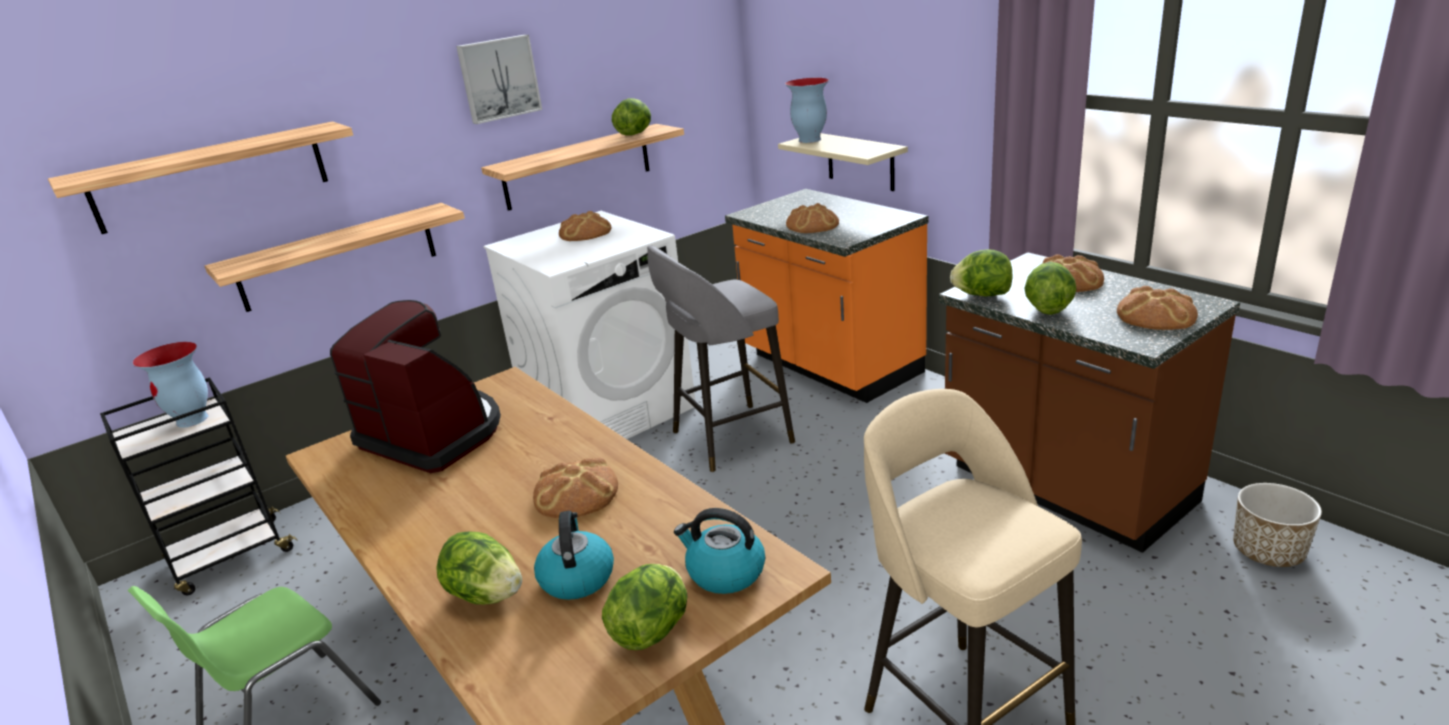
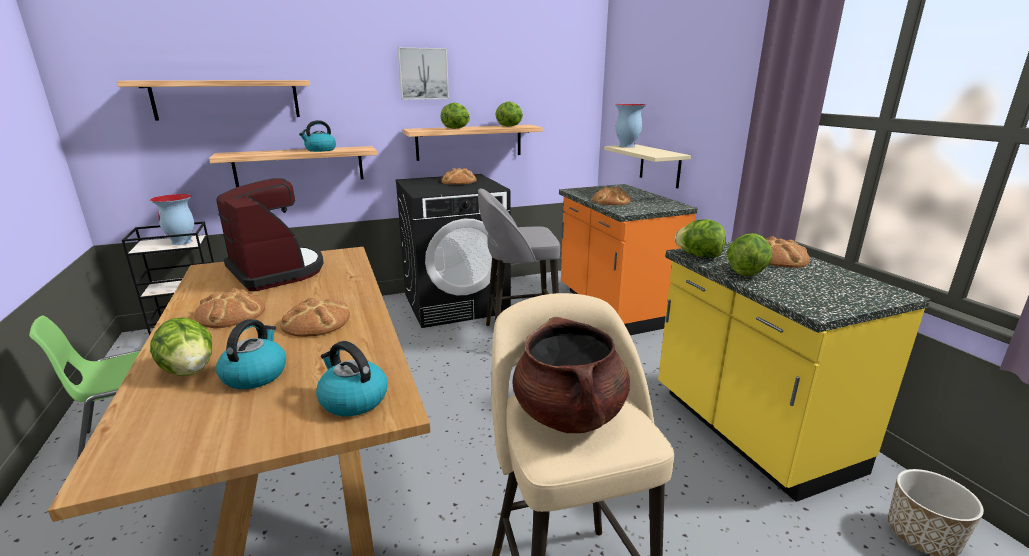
camera: 15 degrees right, 5 degrees down
white washing machine [483,211,695,439] -> black washing machine [395,174,511,328]
lettuce [602,564,687,650] -> lettuce moved to [441,103,470,129]
brown counter [939,252,1240,553] -> yellow counter [658,241,930,502]
bread [1117,285,1198,330] -> bread moved to [194,288,265,328]
none -> kettle [299,120,336,152]
none -> brown cooking pot [512,317,630,433]

